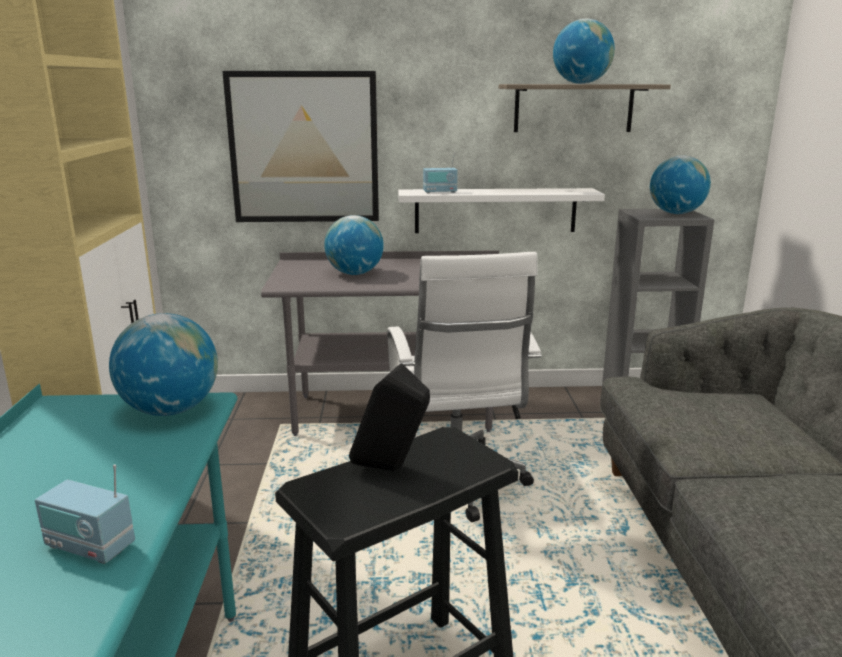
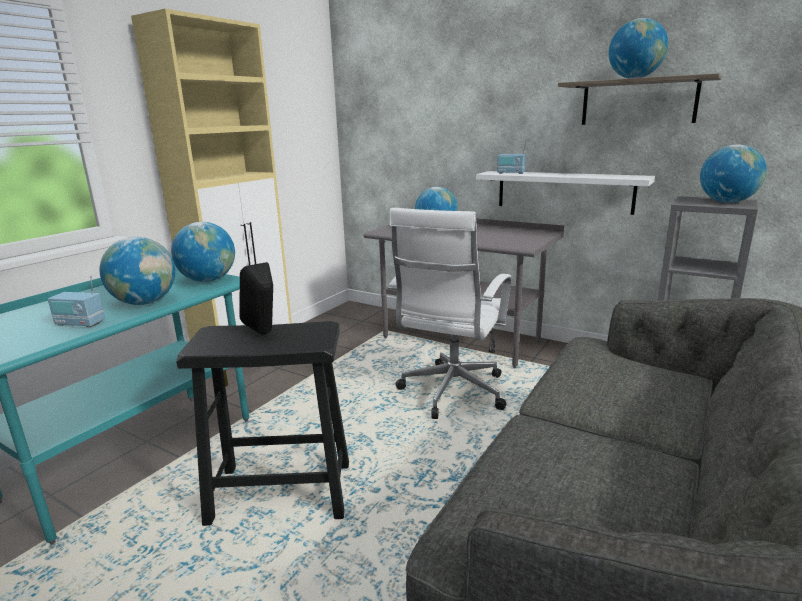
camera: 35 degrees right, 0 degrees up
radio [35,464,135,564] -> radio turned 45 degrees counterclockwise [48,276,105,327]
picture [222,71,379,222] -> none
none -> globe [100,237,175,305]

